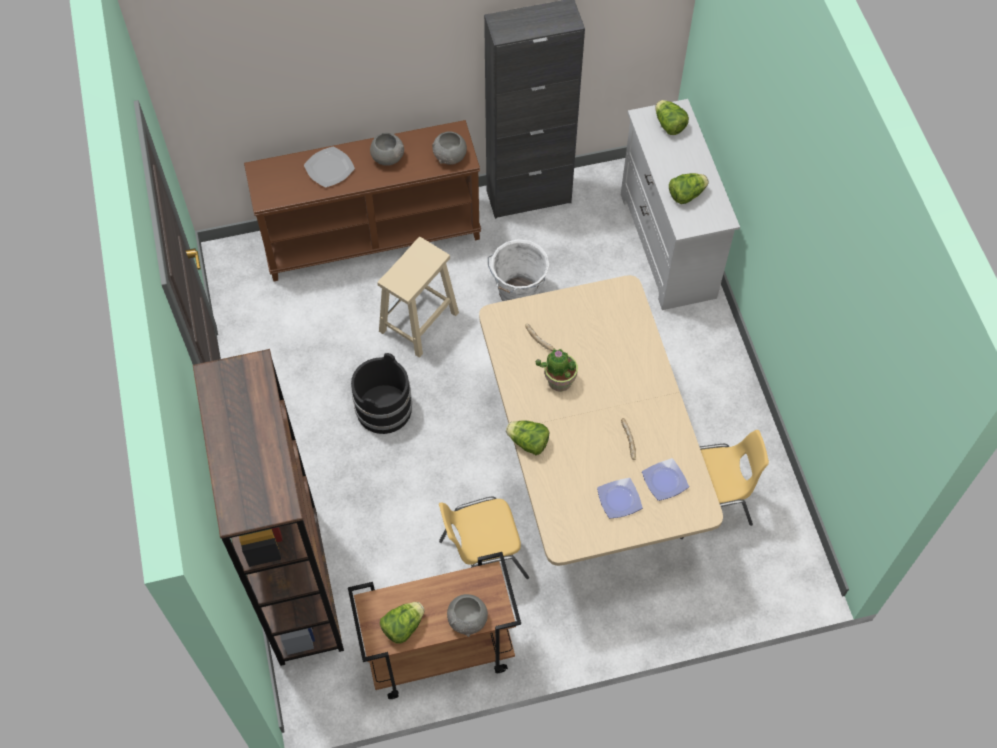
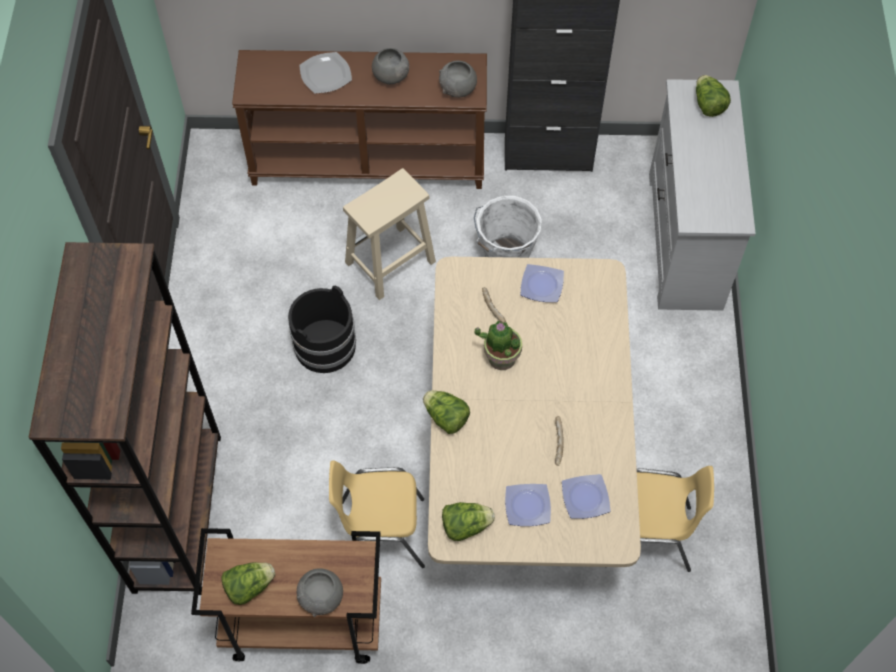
camera: 15 degrees right, 0 degrees up
lettuce [669,173,709,204] -> lettuce moved to [442,502,495,541]
none -> plate [520,264,564,302]

